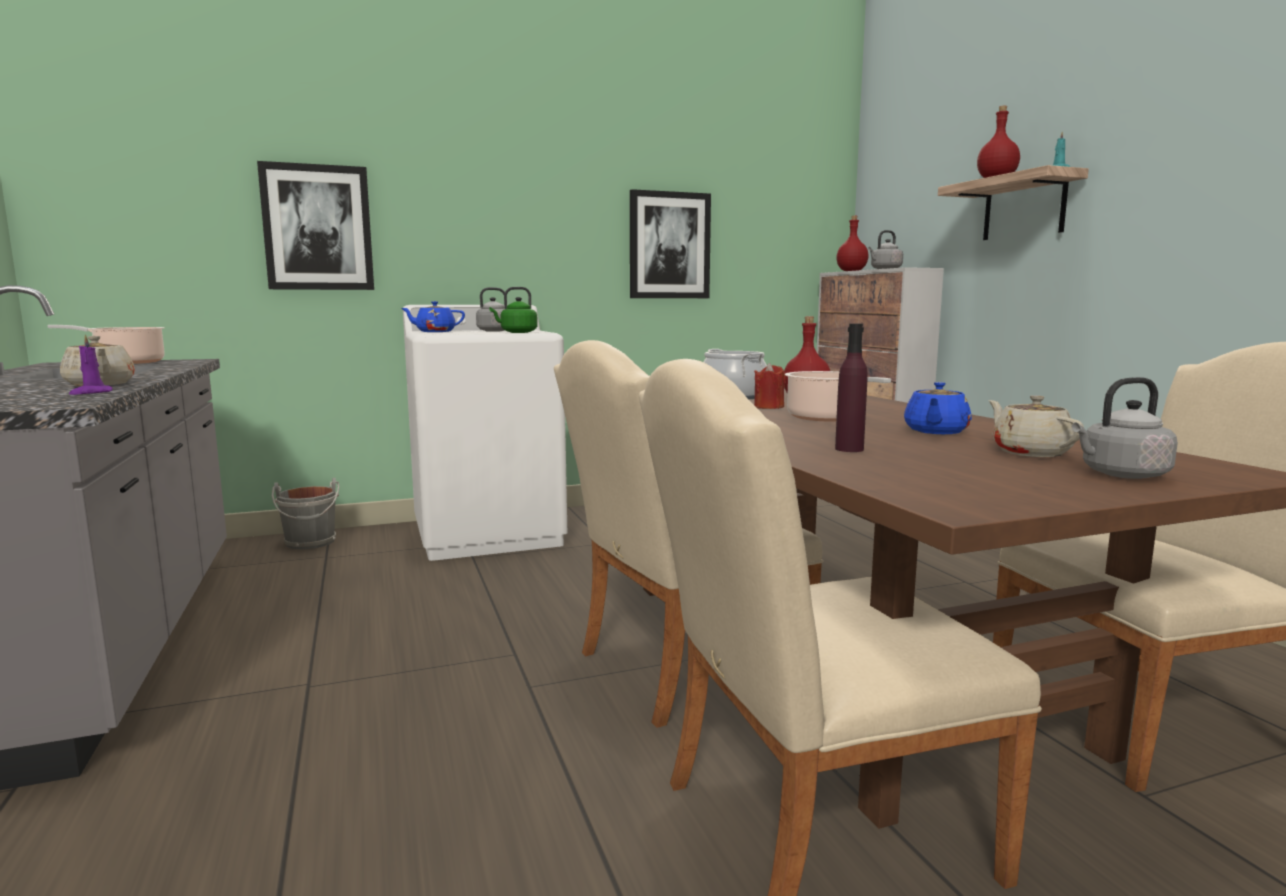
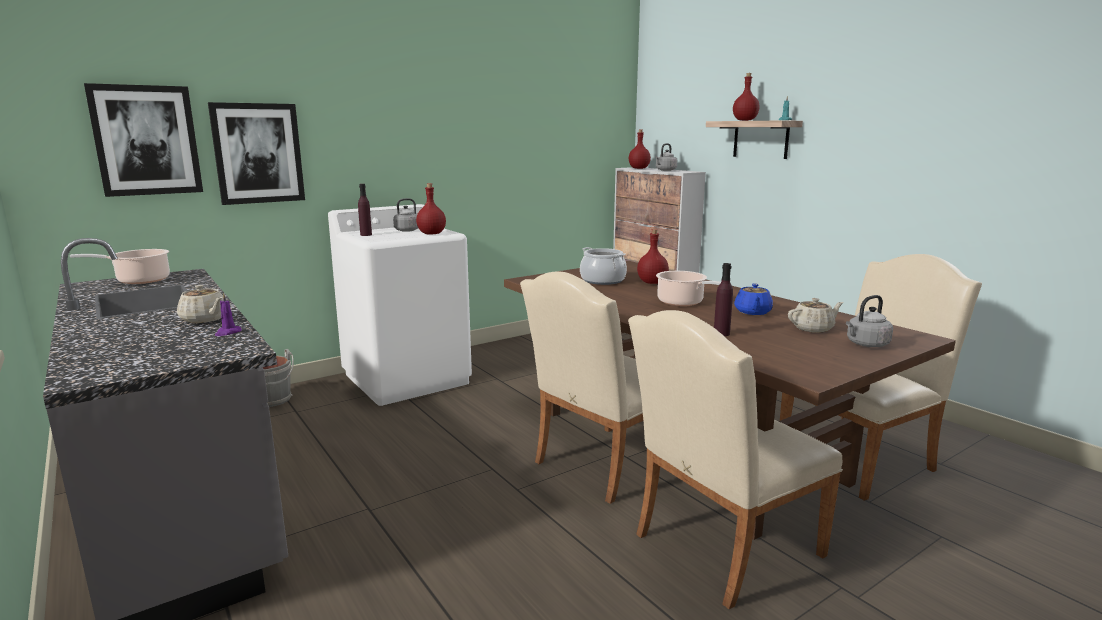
camera: 15 degrees left, 5 degrees up
blue teapot [401,301,465,332] -> purple bottle [358,184,372,236]
green kettle [490,287,538,333] -> red bottle [416,183,446,235]
picture [630,189,711,298] -> picture moved to [84,83,203,197]
red candle [754,363,786,409] -> none
beige teapot [989,395,1084,457] -> beige teapot turned 105 degrees clockwise [788,298,844,333]

